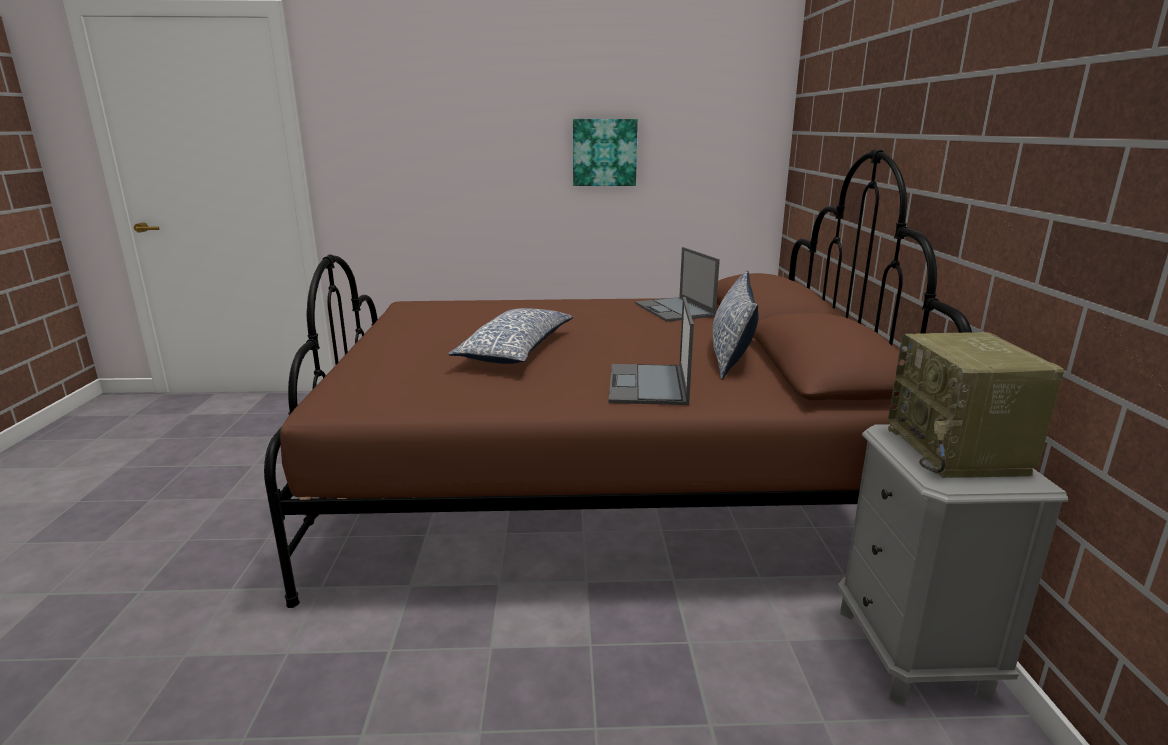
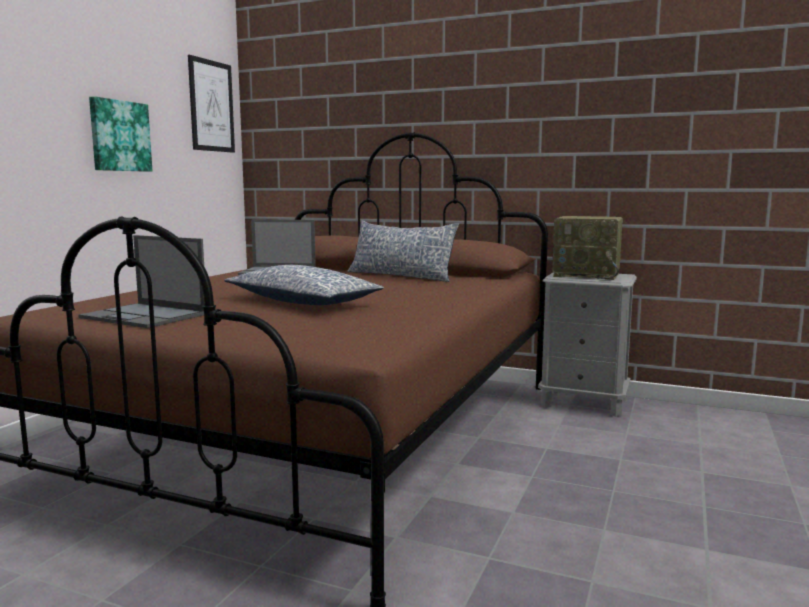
camera: 65 degrees left, 10 degrees down
laptop [609,297,694,405] -> laptop moved to [78,235,204,328]
none -> picture [188,55,235,153]

